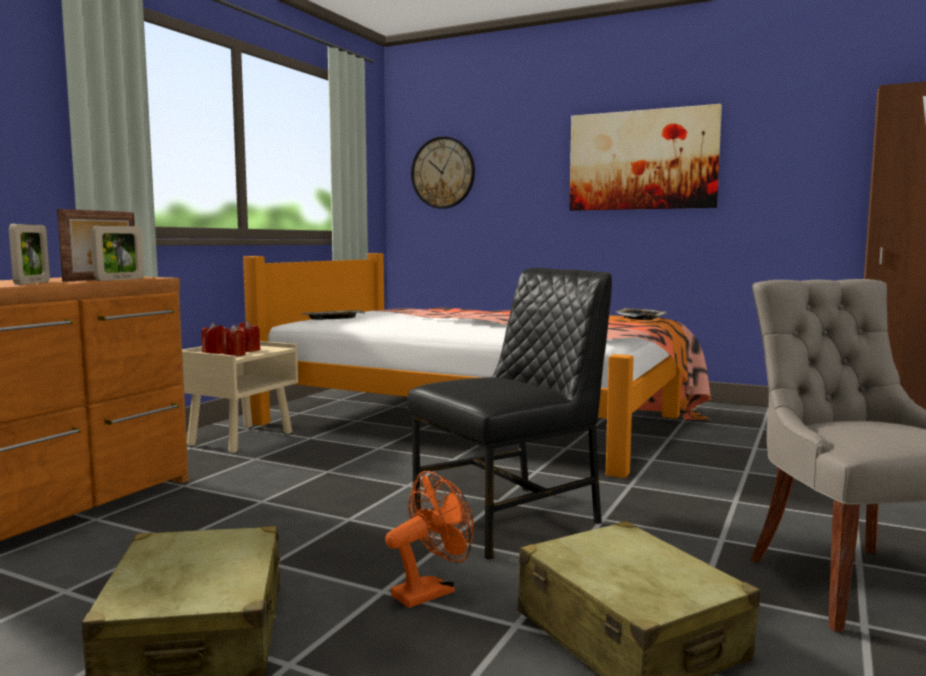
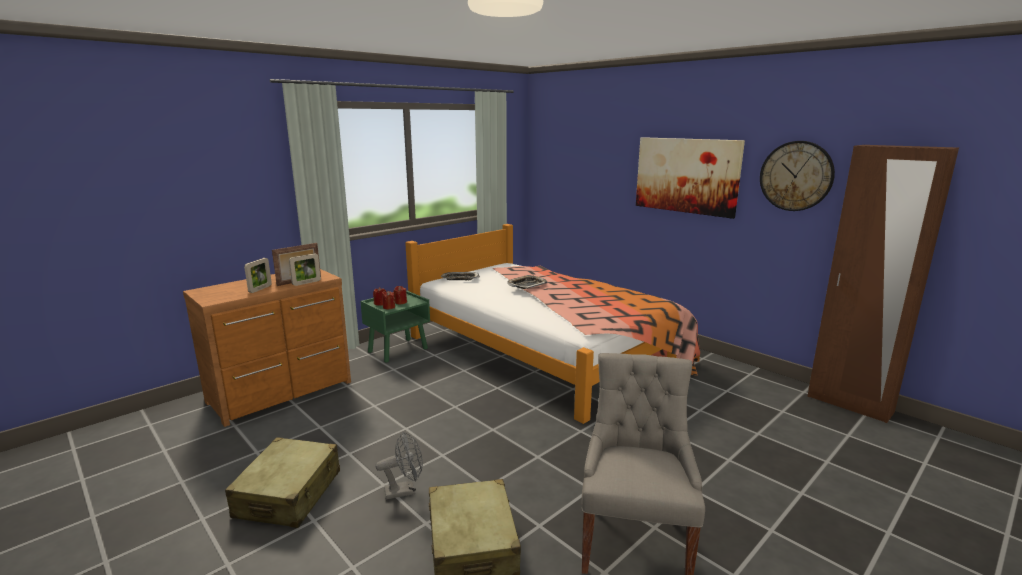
camera: 20 degrees right, 10 degrees up
beige nightstand [182,341,298,453] -> green nightstand [360,290,430,363]
orange fan [385,471,474,608] -> grey fan [375,432,423,499]
black chair [407,268,612,559] -> none
wall clock [411,136,475,209] -> wall clock moved to [760,141,835,211]
tray [616,308,667,320] -> tray moved to [507,275,547,289]

